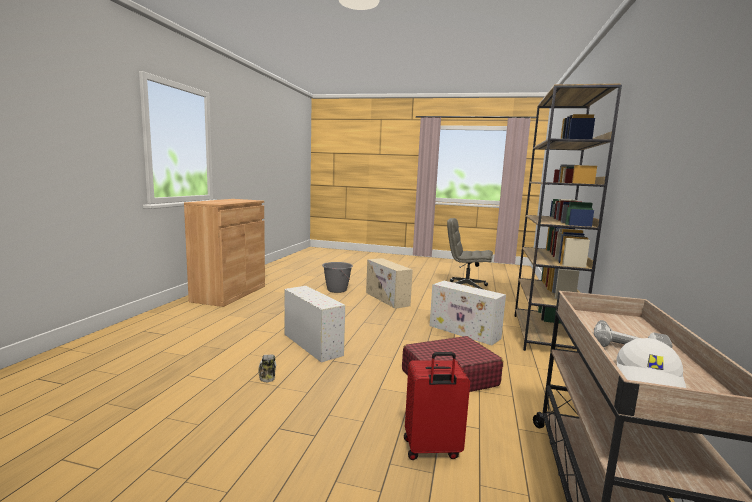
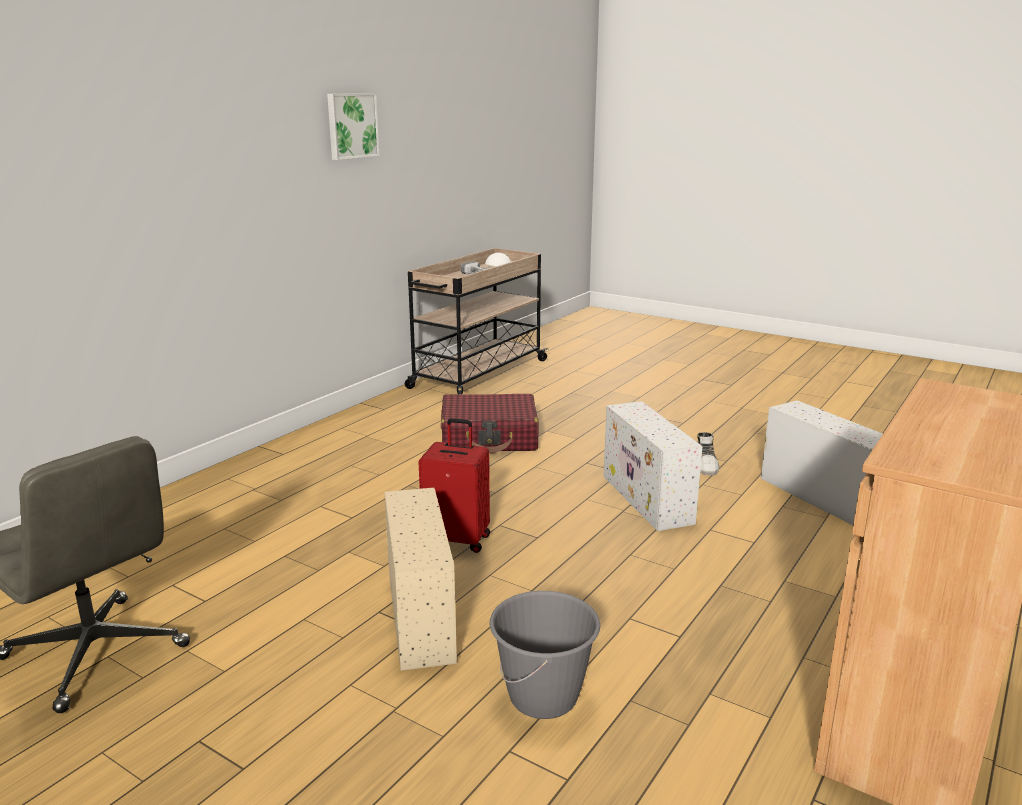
camera: 160 degrees left, 10 degrees up
red suitcase [404,352,470,460] -> red suitcase moved to [419,418,490,553]
white storage box [430,281,506,346] -> white storage box moved to [761,400,883,525]
brown bookcase [515,84,622,351] -> none
none -> picture [327,93,380,160]

